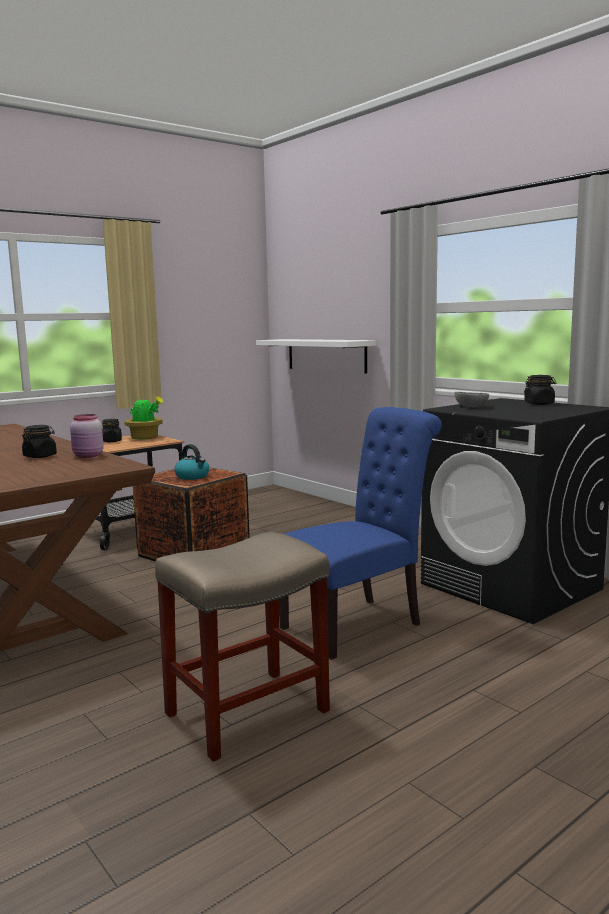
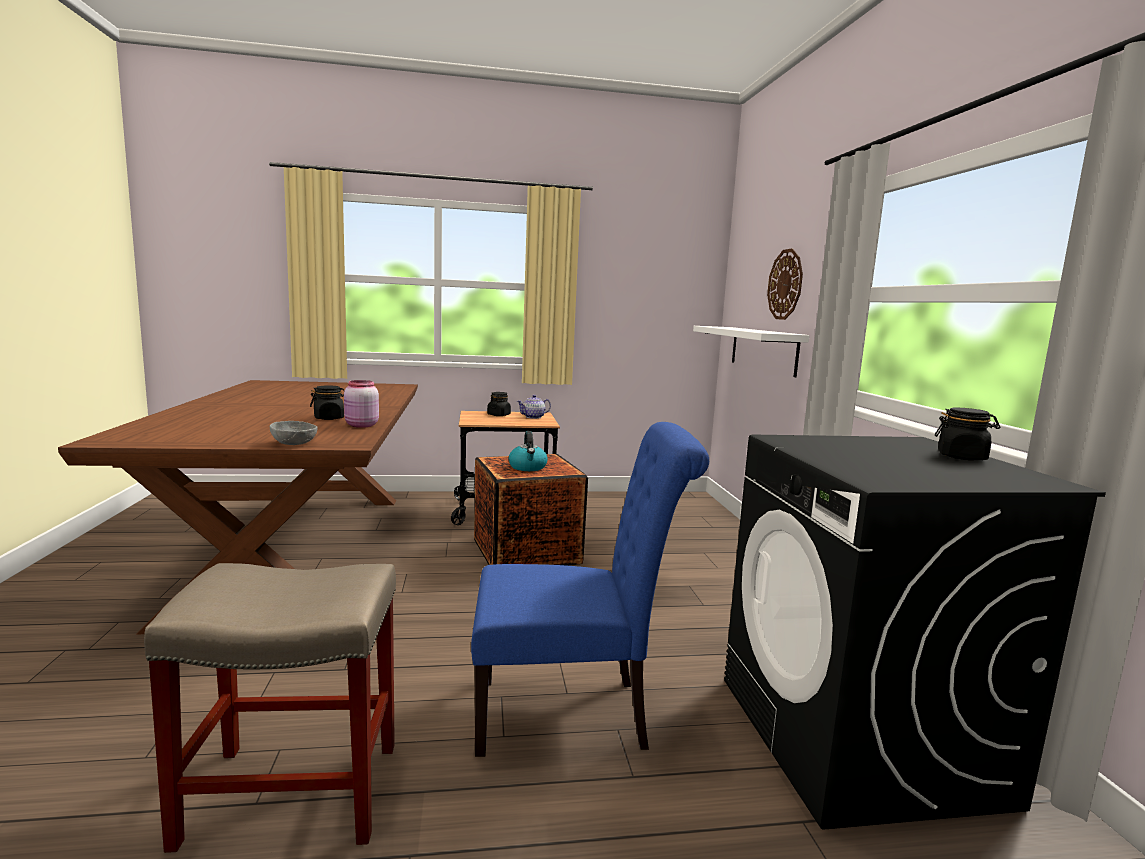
camera: 30 degrees right, 0 degrees up
potted plant [124,396,164,440] -> teapot [517,395,551,419]
grey bowl [454,392,489,407] -> grey bowl moved to [270,421,318,445]
none -> wall clock [767,248,803,320]

